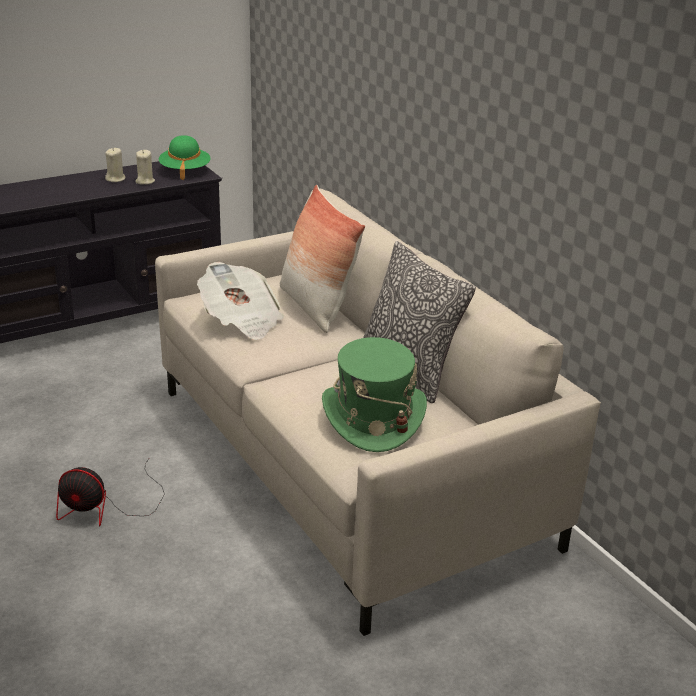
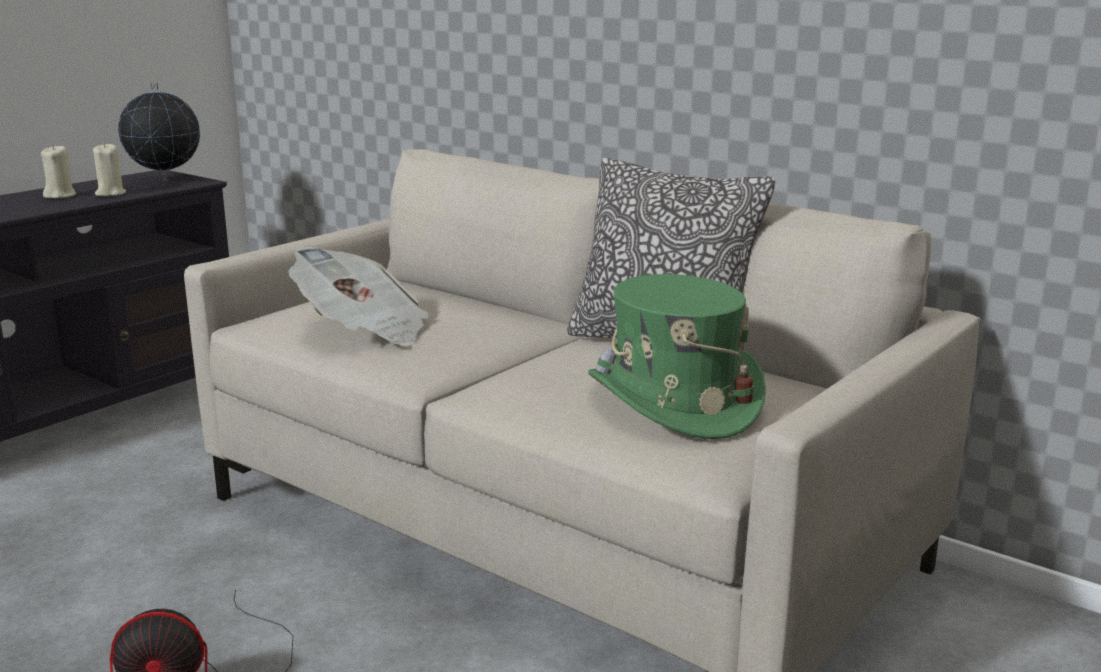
camera: 20 degrees left, 10 degrees down
green hat [159,135,211,180] -> globe [118,83,200,181]
pillow [280,185,365,333] -> none

